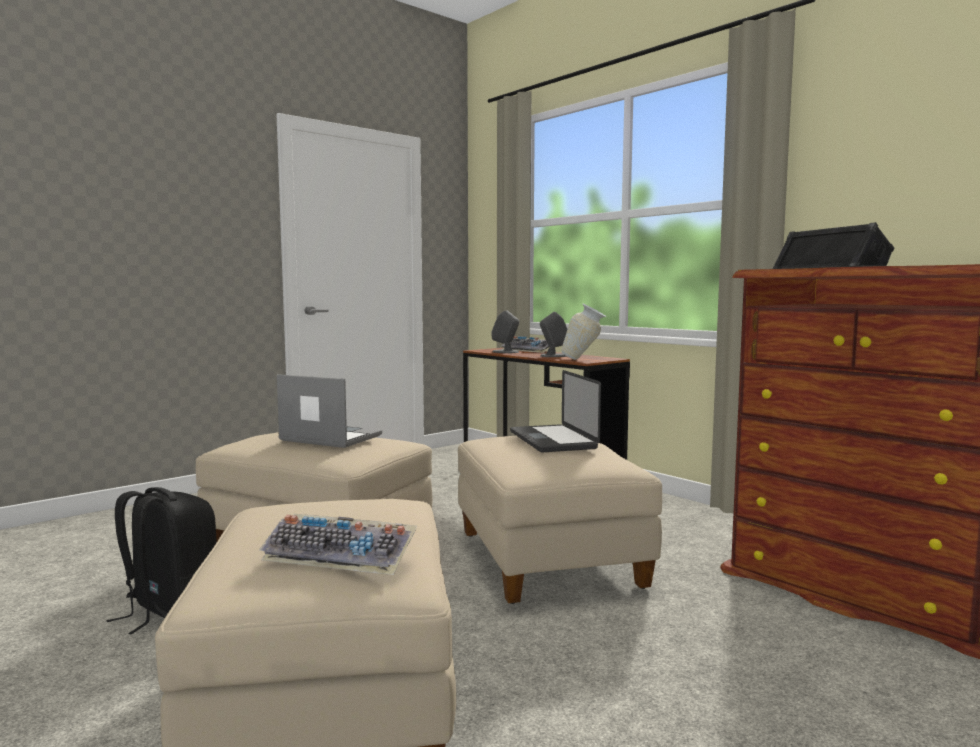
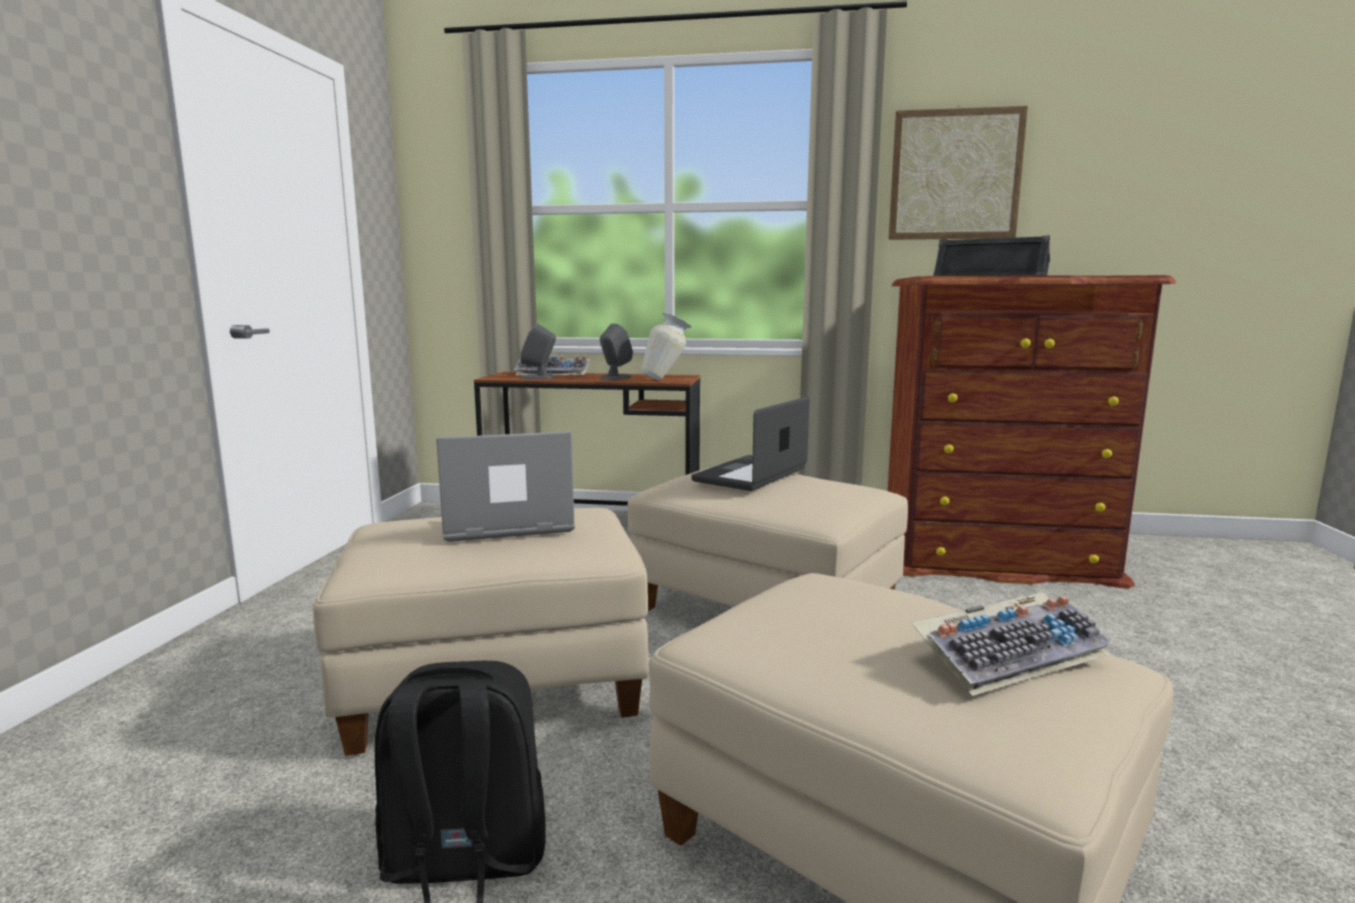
camera: 40 degrees left, 5 degrees up
laptop [510,370,601,453] -> laptop turned 90 degrees clockwise [691,397,810,491]
none -> picture [888,106,1028,240]

